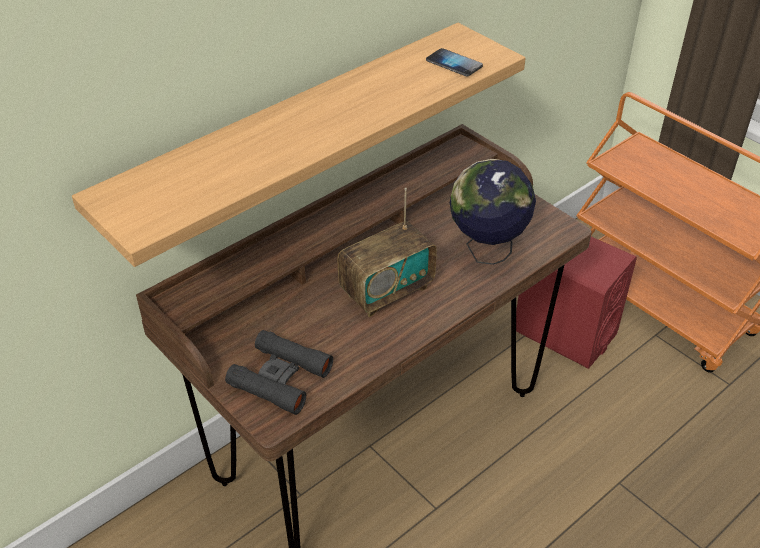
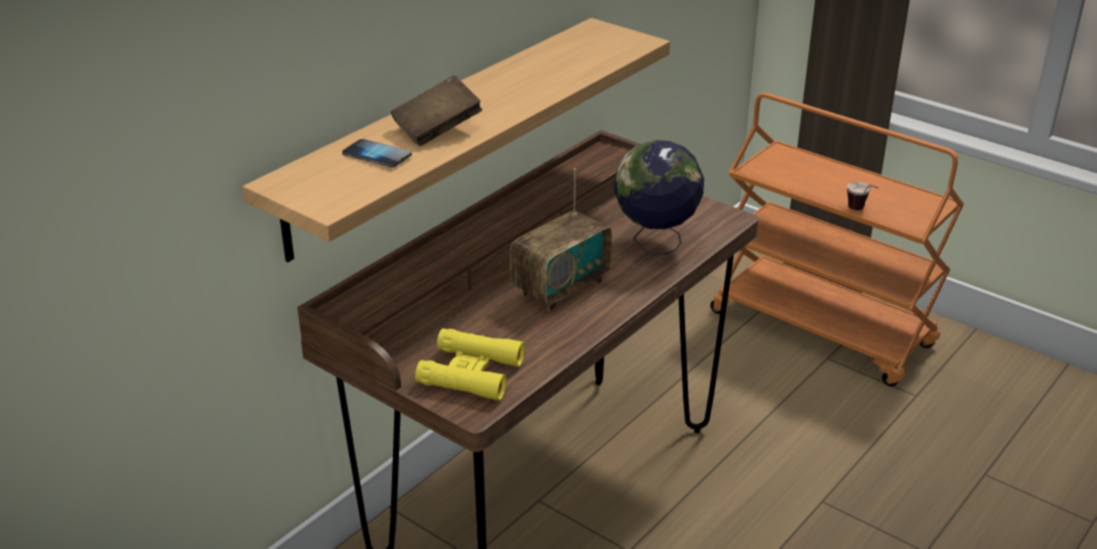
camera: 10 degrees left, 10 degrees down
black binoculars [225,330,333,415] -> yellow binoculars [415,328,525,401]
phone [426,48,483,76] -> phone moved to [342,139,412,168]
red speaker [516,237,637,369] -> none
none -> brown book [391,75,483,146]
none -> cup [847,182,878,210]

